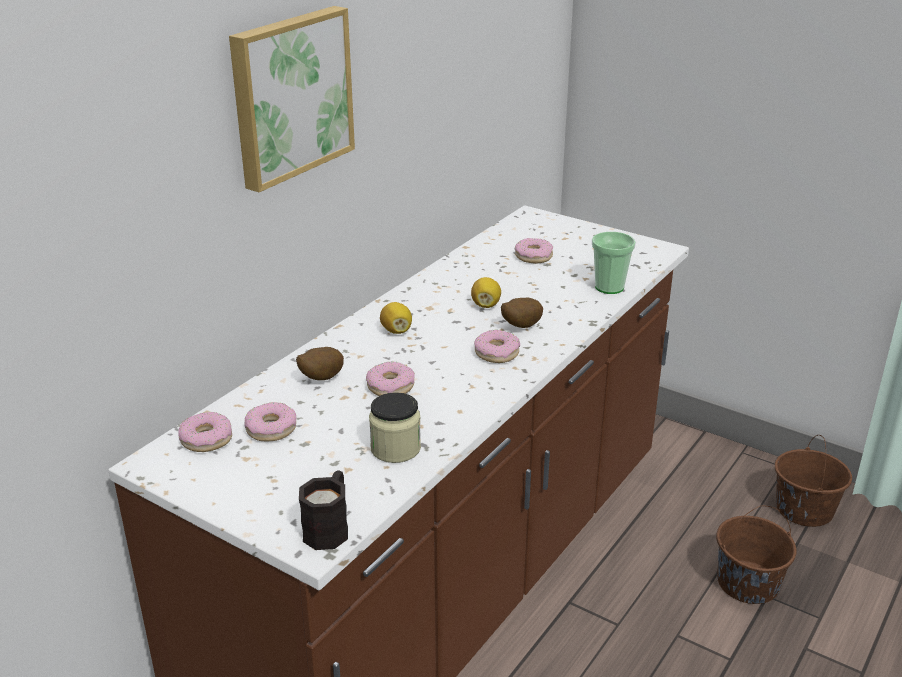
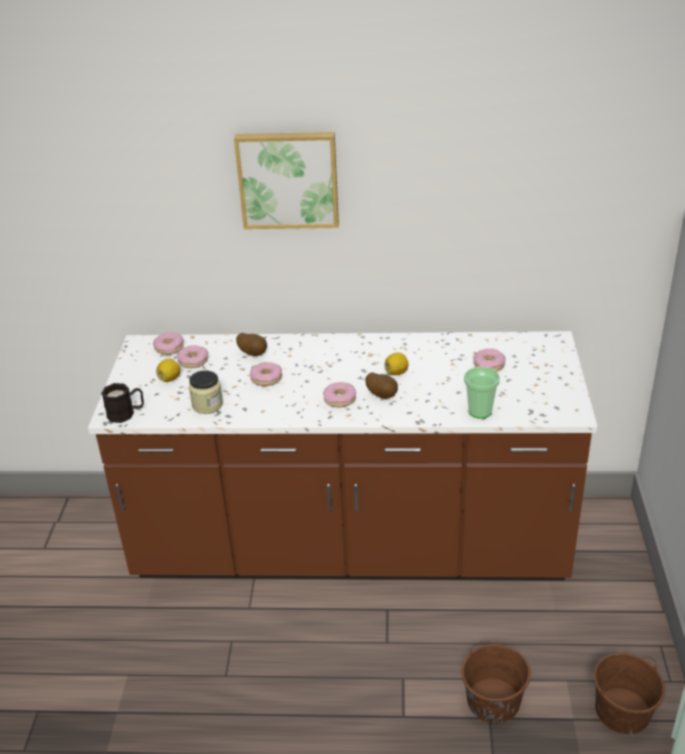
camera: 60 degrees right, 5 degrees up
lemon [380,302,412,334] -> lemon moved to [156,359,180,382]

